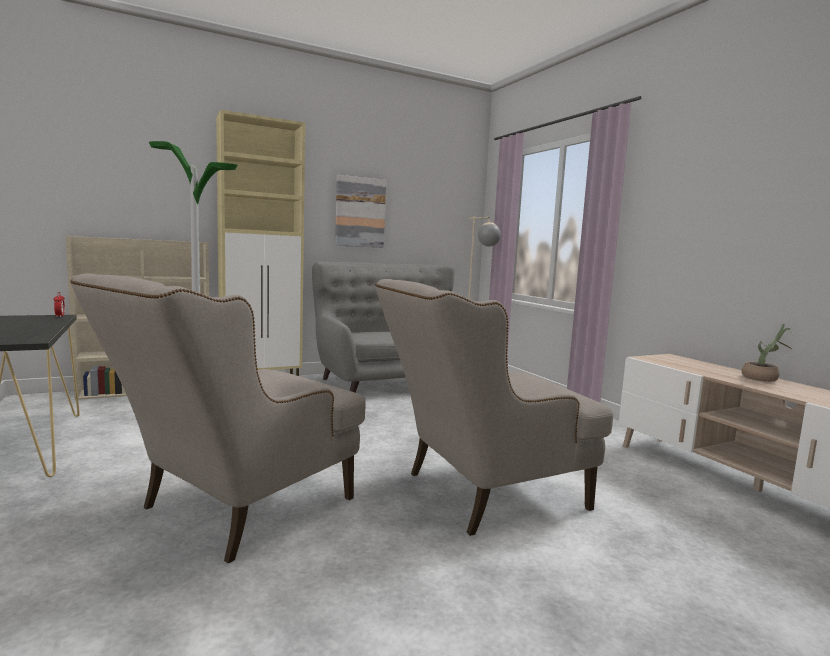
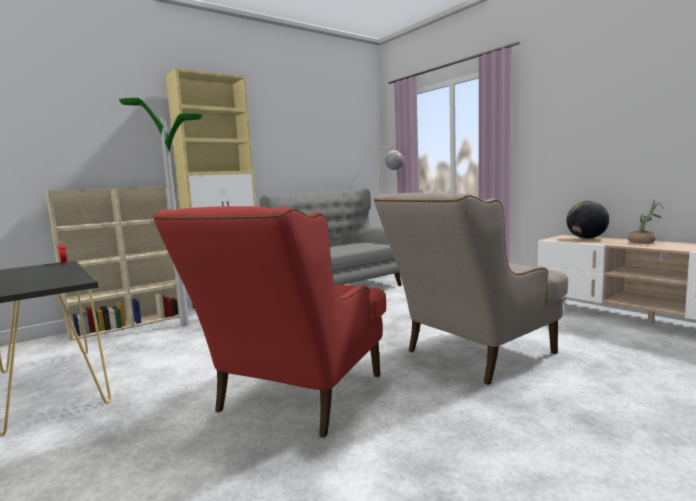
camera: 10 degrees left, 0 degrees up
beige armchair [70,274,365,564] -> red armchair [153,206,386,438]
picture [335,175,386,248] -> none
none -> globe [567,201,609,239]

